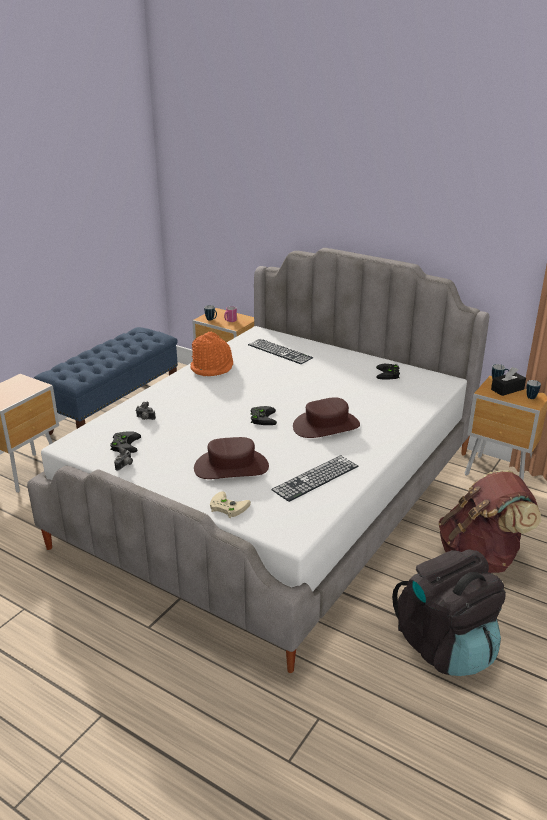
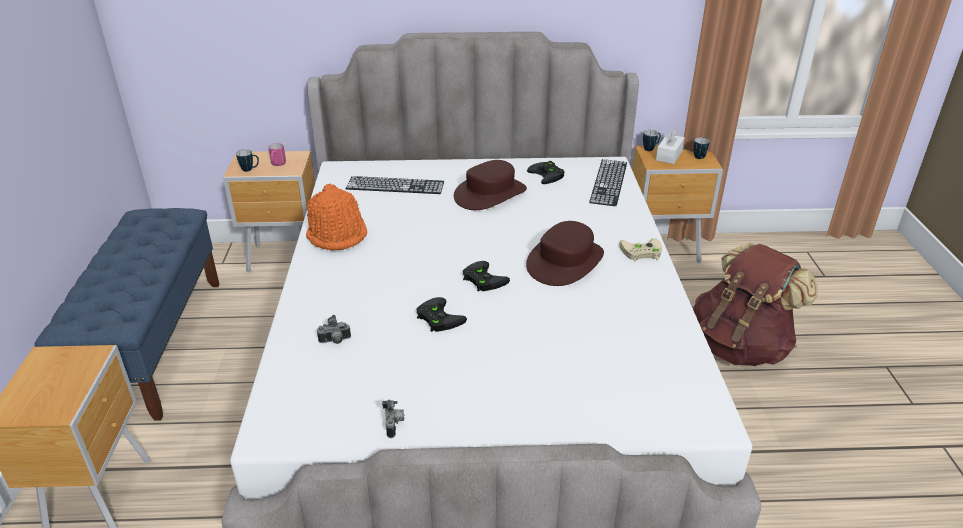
camera: 35 degrees left, 5 degrees up
black game controller [110,431,141,453] -> black game controller moved to [416,297,467,332]
brown hat [194,437,269,479] -> brown hat moved to [454,160,527,210]
beige game controller [210,491,251,518] -> beige game controller moved to [619,238,662,261]
keyboard [271,455,358,502] -> keyboard moved to [589,159,627,206]
black backpack [392,550,506,676] -> none
black tissue box [491,367,526,396] -> white tissue box [656,129,685,164]

